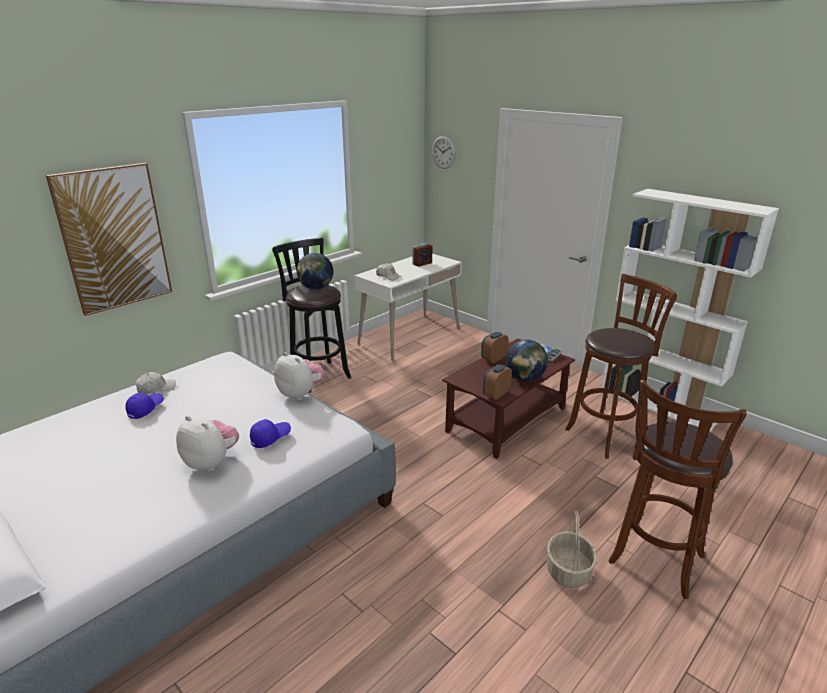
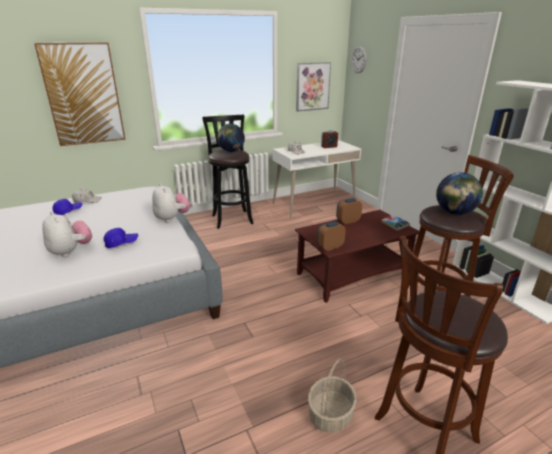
camera: 20 degrees right, 0 degrees up
globe [506,339,548,381] -> globe moved to [436,172,483,215]
none -> picture [296,62,331,112]

